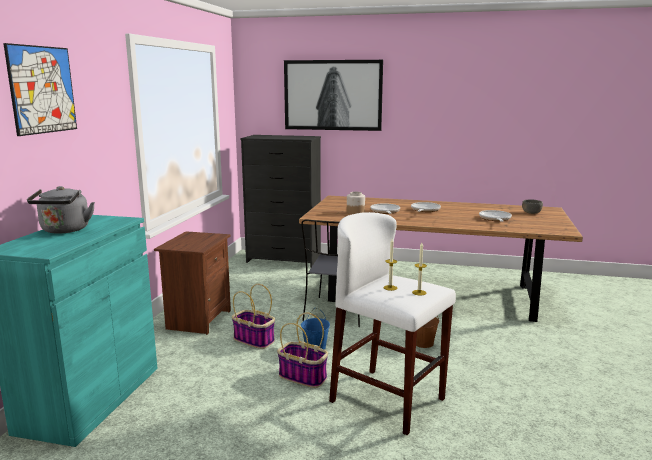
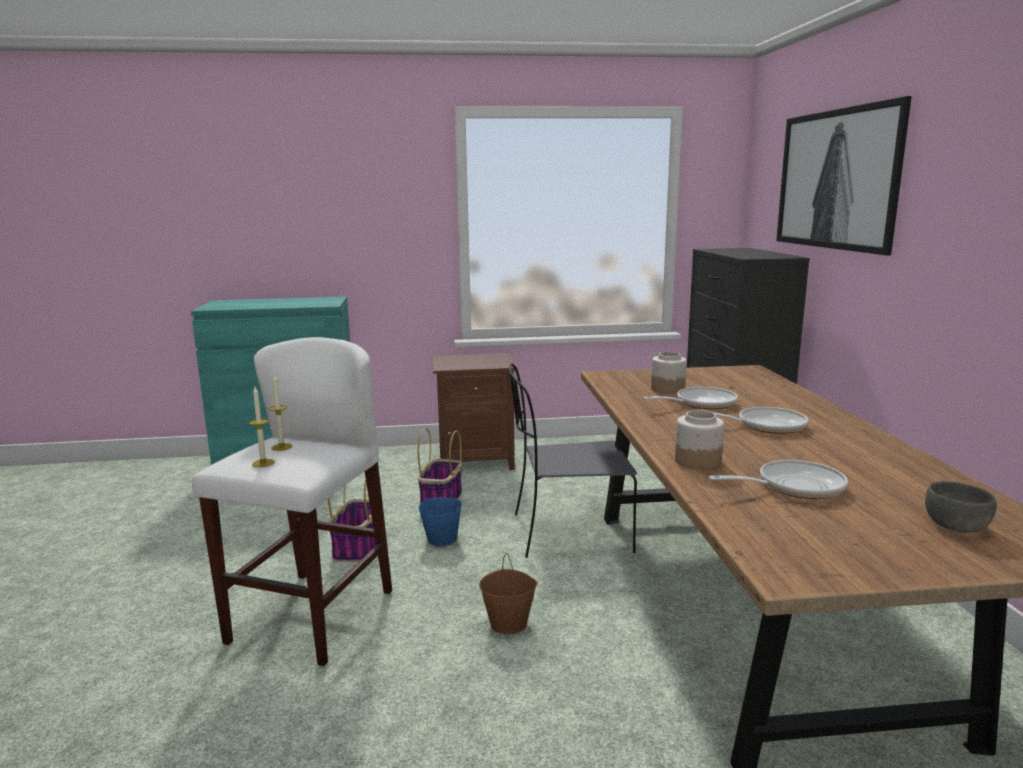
camera: 70 degrees right, 0 degrees up
picture [3,43,77,136] -> none
grey kettle [27,186,95,234] -> none
none -> jar [675,410,724,470]

